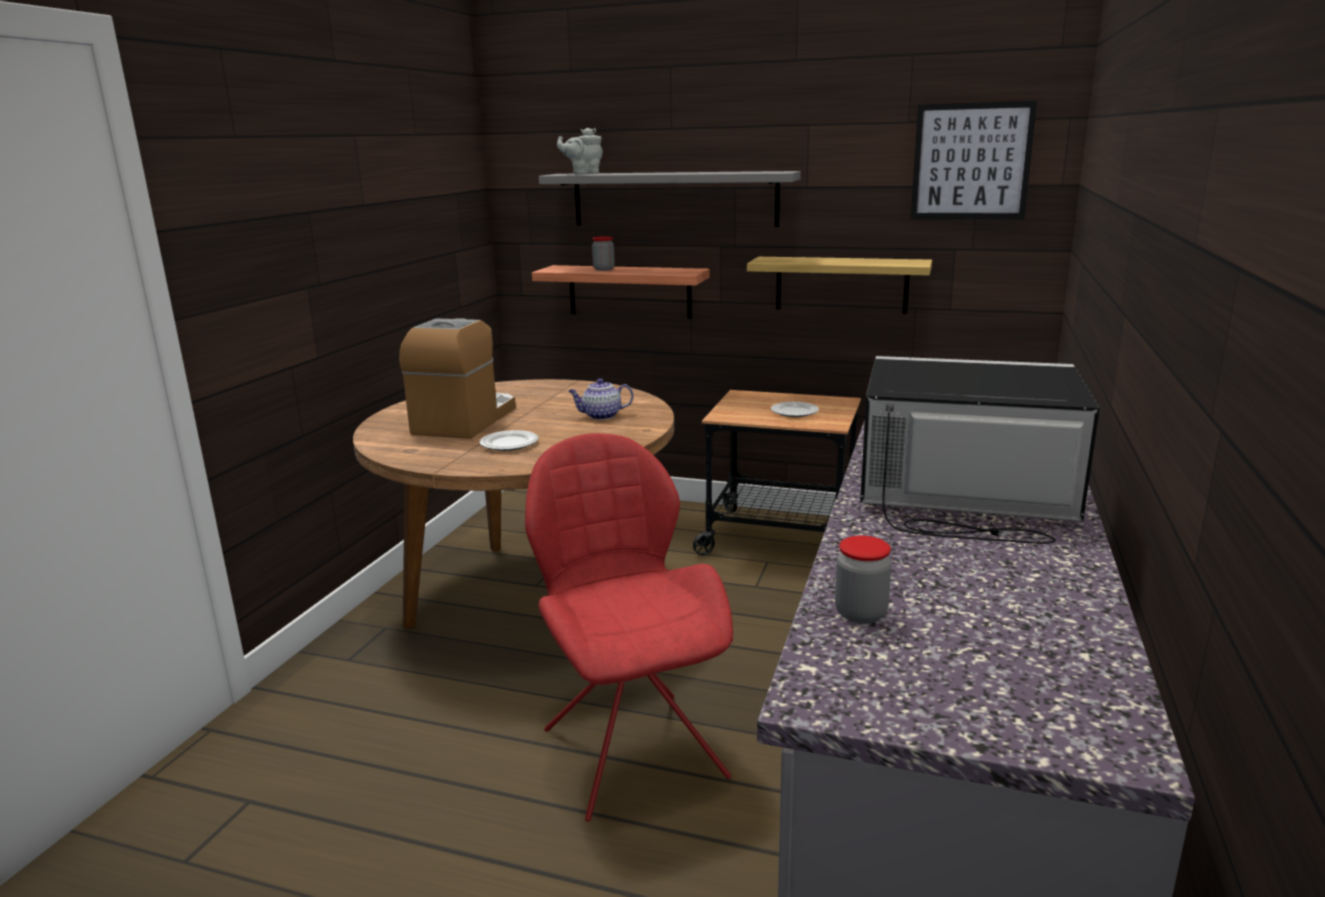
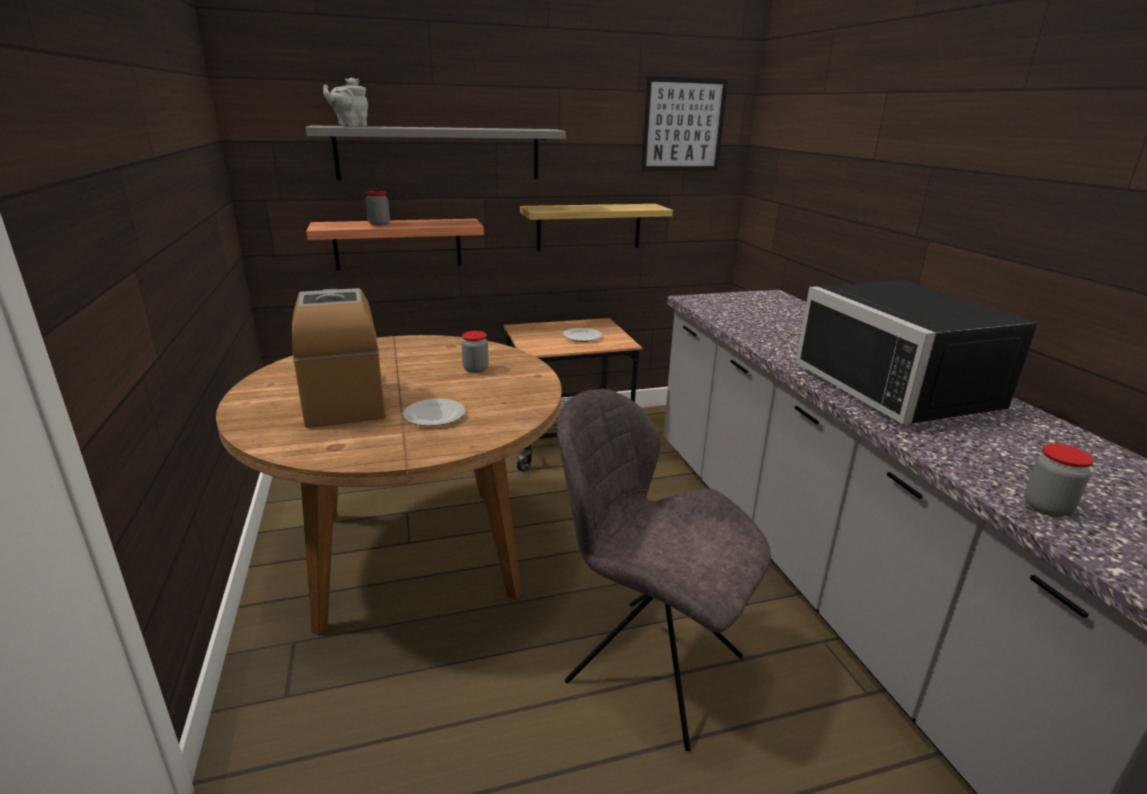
camera: 35 degrees left, 5 degrees up
red chair [525,433,733,822] -> grey chair [557,389,771,752]
teapot [568,379,634,420] -> jar [461,331,489,373]
black microwave [860,356,1100,544] -> black microwave turned 90 degrees counterclockwise [796,280,1038,425]

